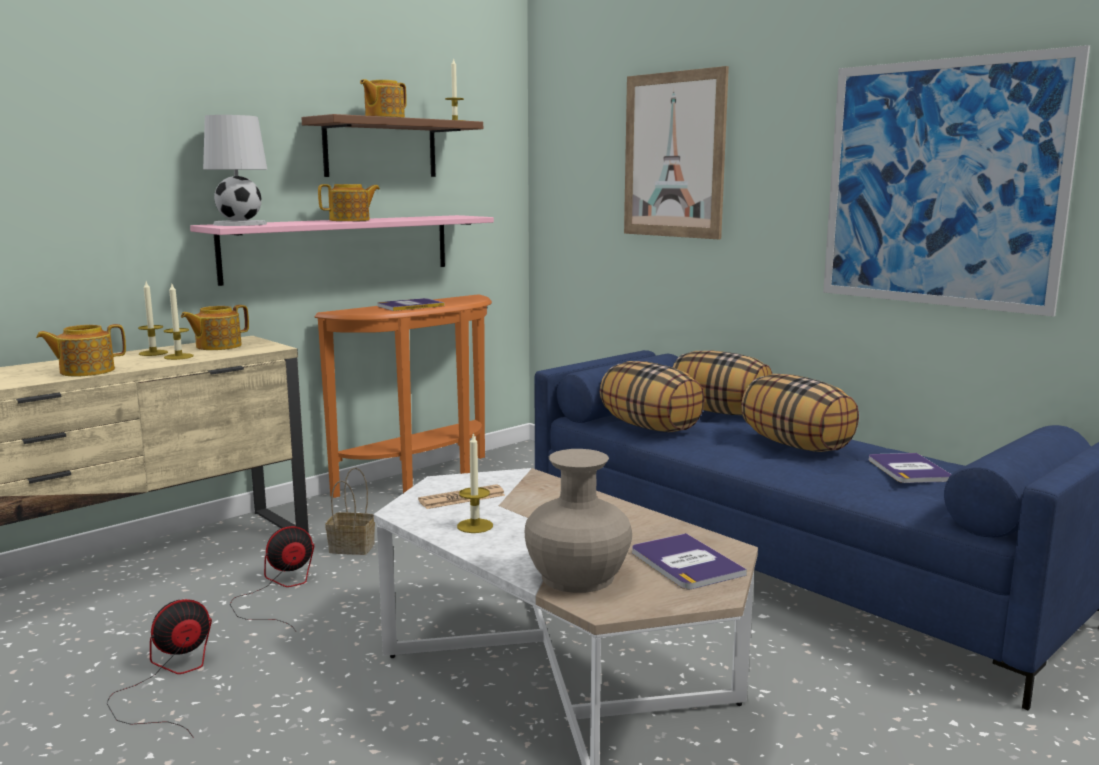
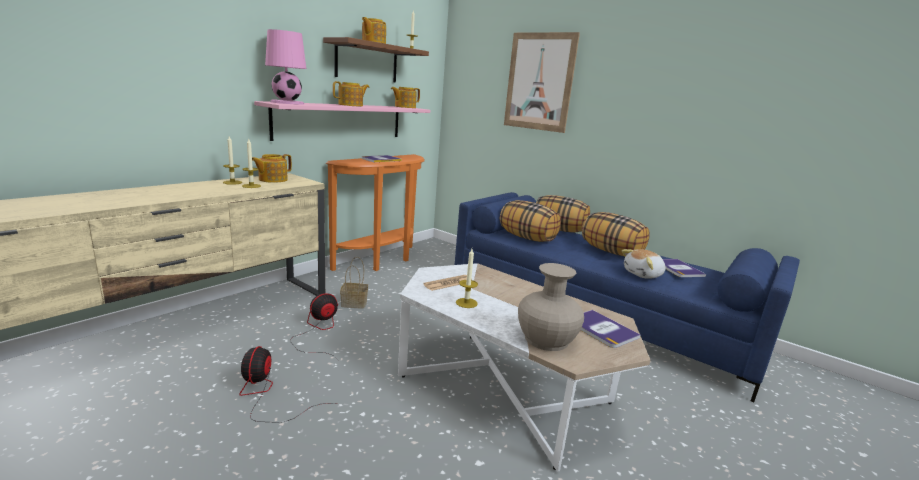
camera: 10 degrees left, 5 degrees up
teapot [36,324,126,376] -> teapot moved to [391,87,420,108]
fan [107,599,212,737] -> fan turned 45 degrees counterclockwise [239,346,337,423]
white table lamp [203,115,267,226] -> pink table lamp [265,29,306,105]
picture [823,45,1090,317] -> none
none -> plush toy [622,249,666,279]

